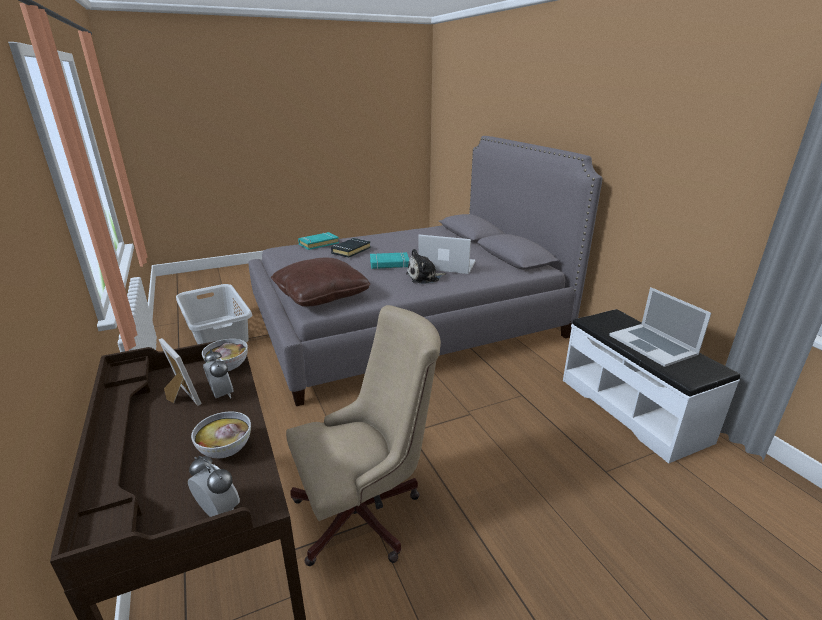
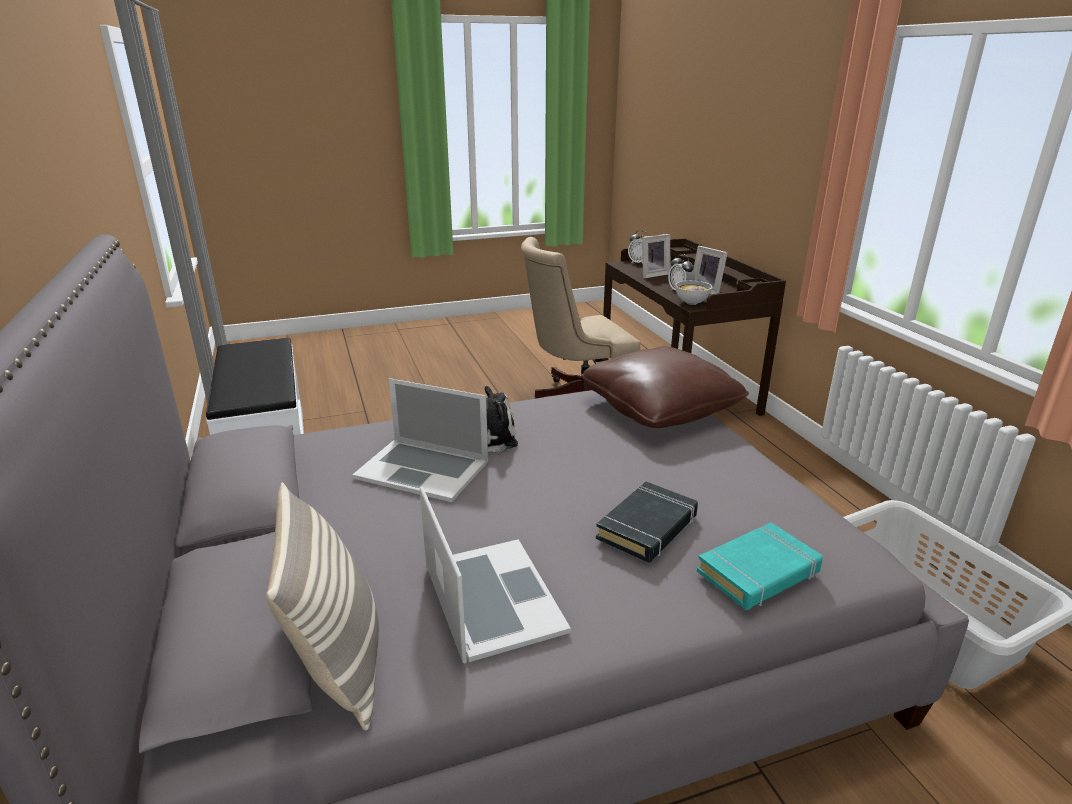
camera: 175 degrees left, 0 degrees up
bowl [191,412,251,458] -> picture frame [642,234,670,278]
turquoise book [370,252,409,269] -> none
laptop [609,287,711,367] -> laptop moved to [420,486,571,663]
none -> pillow [266,482,379,731]

